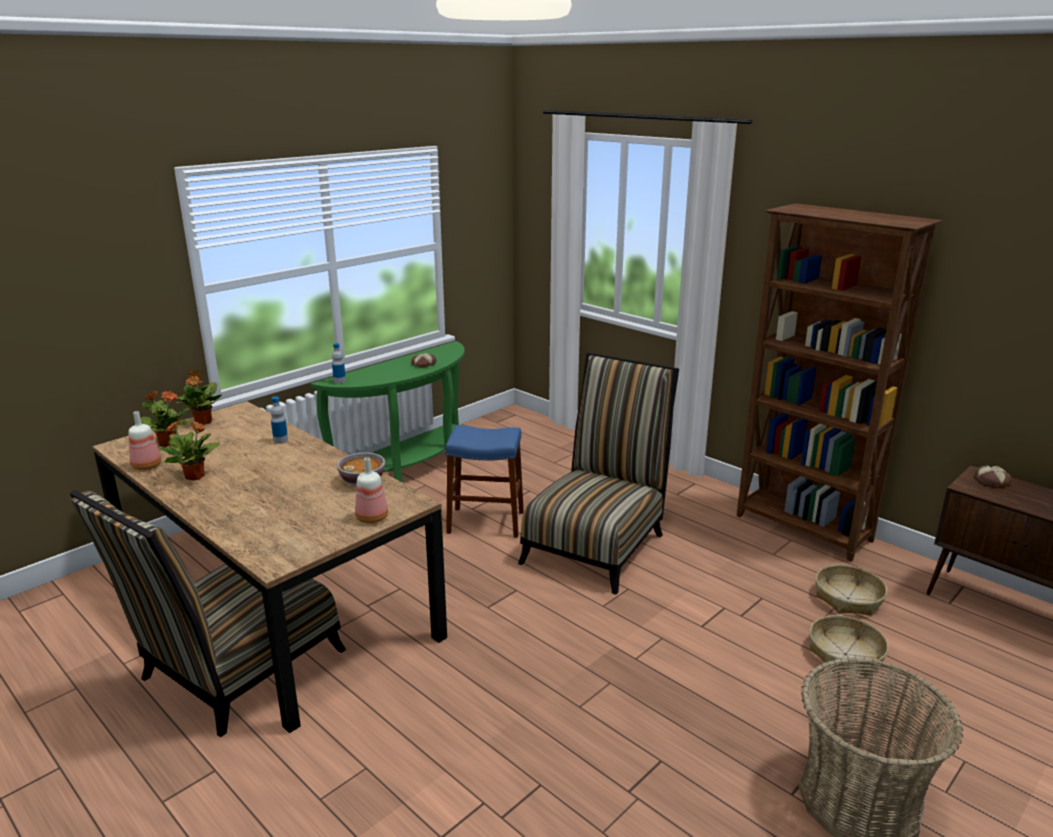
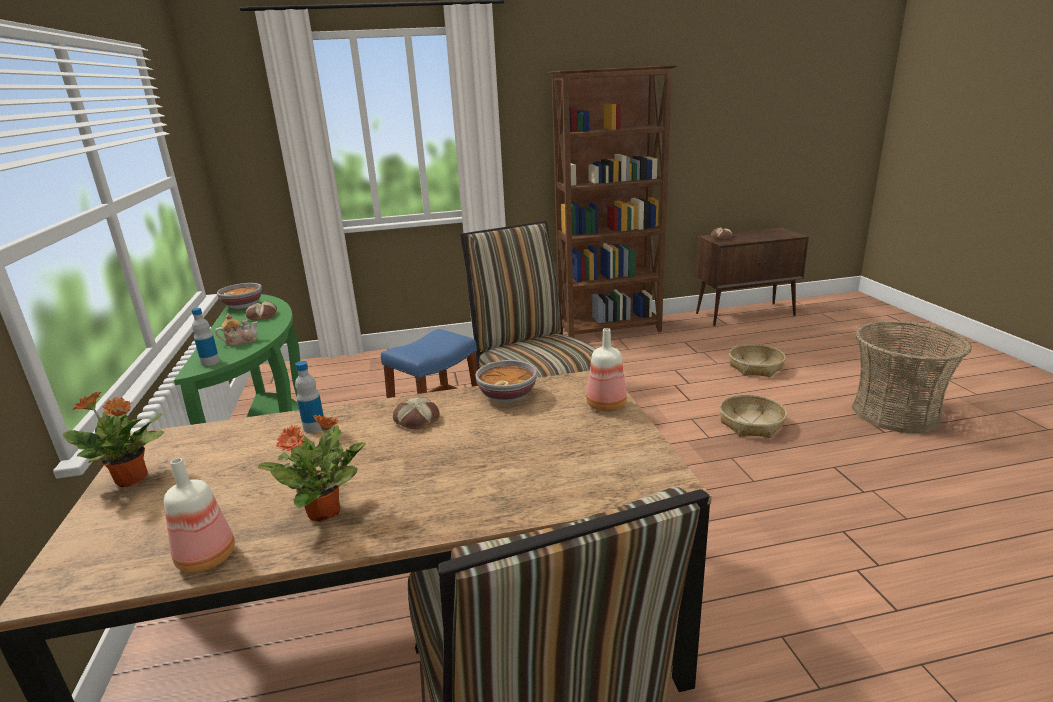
camera: 55 degrees left, 0 degrees up
potted plant [140,391,189,447] -> none
basket [816,565,887,616] -> basket moved to [720,395,787,438]
none -> teapot [215,314,258,346]
none -> bowl [217,283,262,309]
none -> bread [393,397,440,429]

